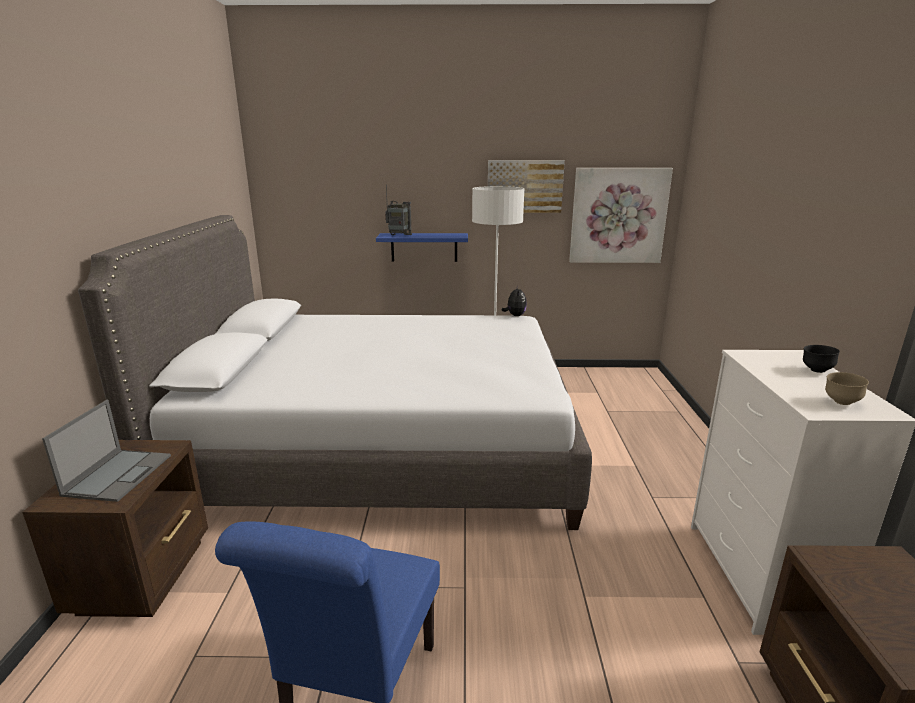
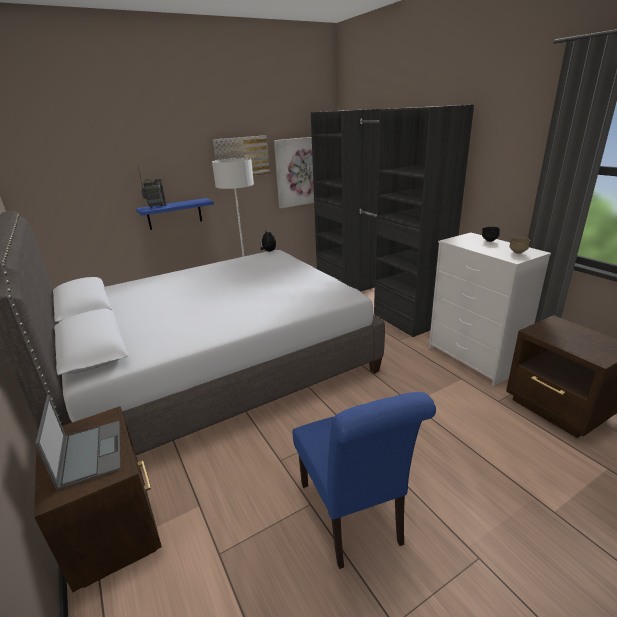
camera: 30 degrees left, 5 degrees up
none -> black wardrobe [311,105,474,337]

